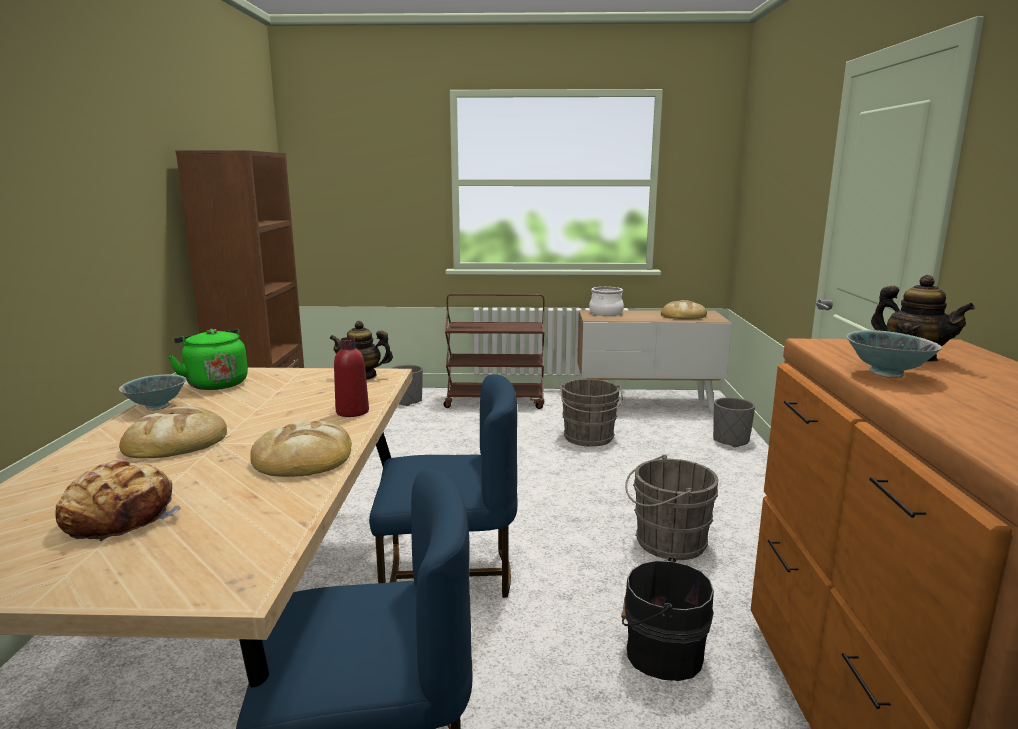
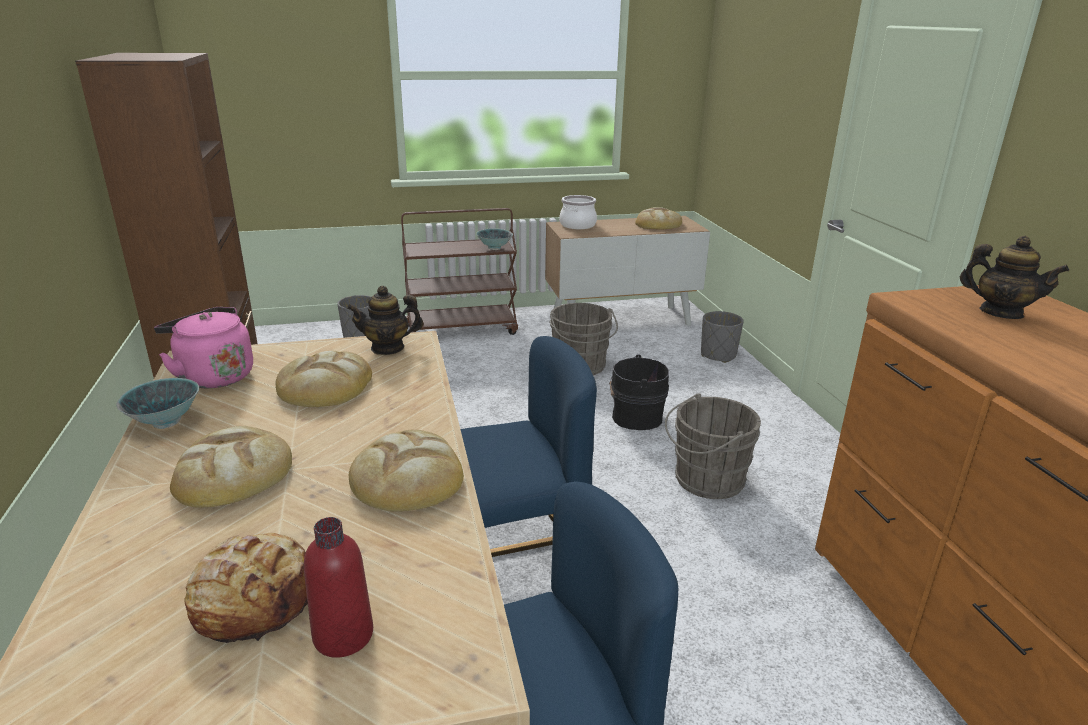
camera: 15 degrees left, 10 degrees up
green kettle [168,329,248,390] -> pink kettle [154,307,253,388]
red bottle [334,337,369,417] -> red bottle moved to [304,517,373,658]
black bucket [621,557,714,681] -> black bucket moved to [609,355,669,430]
bowl [846,330,942,378] -> bowl moved to [476,228,513,250]
none -> bread [276,351,372,407]

